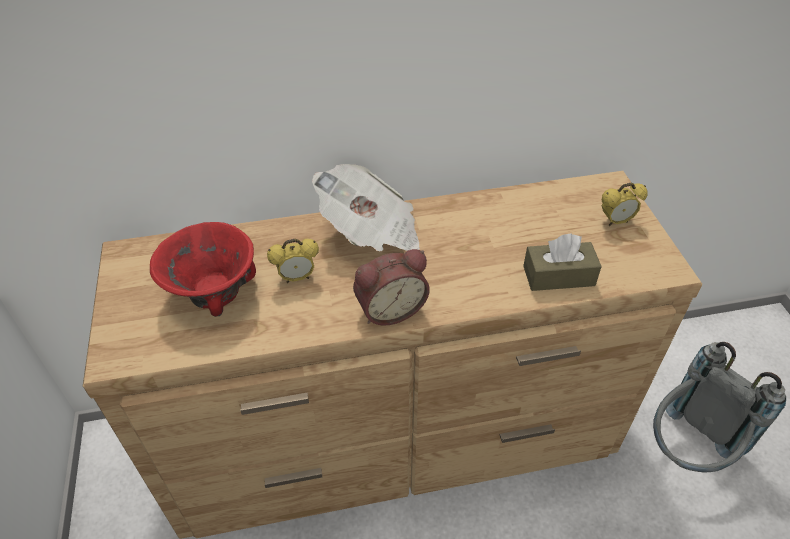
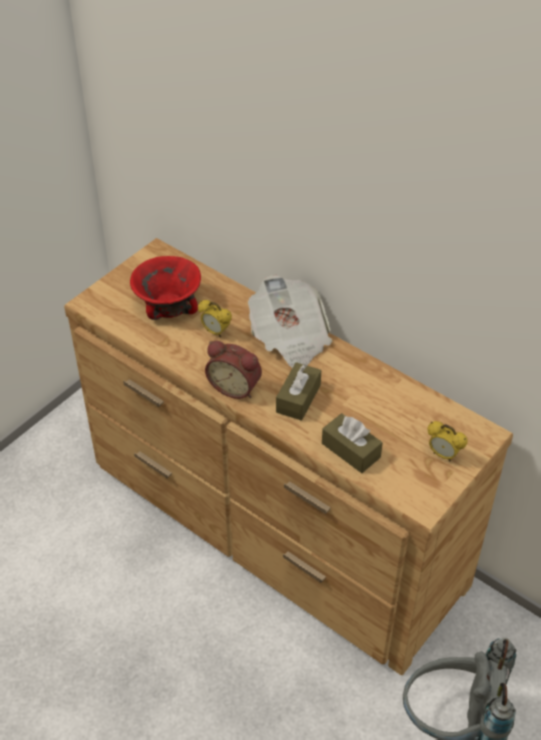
camera: 50 degrees right, 0 degrees up
none -> brown tissue box [276,362,321,421]

